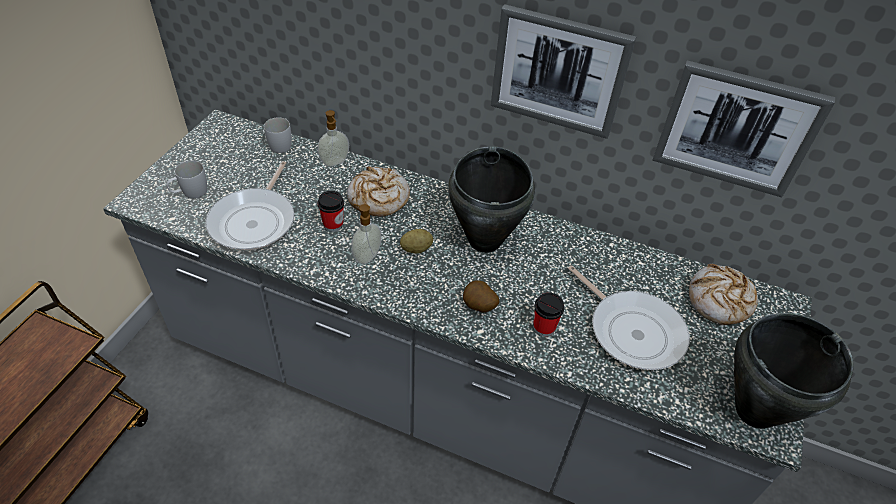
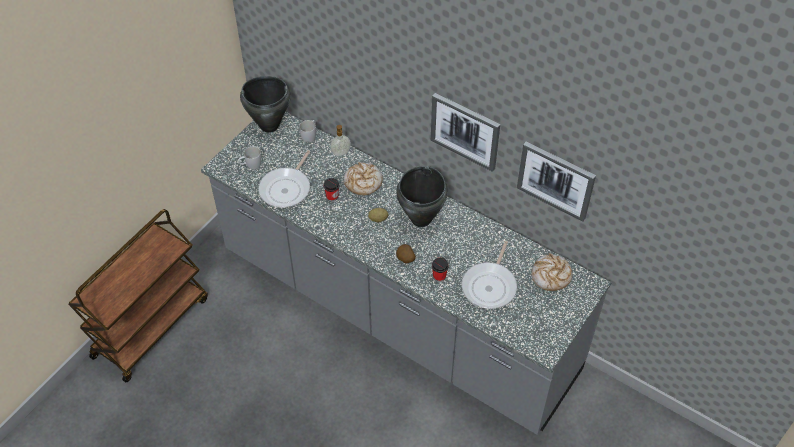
camera: 15 degrees right, 5 degrees up
soap dispenser [351,204,382,264] -> none
frying pan [568,265,690,370] -> frying pan turned 45 degrees clockwise [462,241,517,309]
black cooking pot [734,313,854,429] -> black cooking pot moved to [240,76,291,133]

